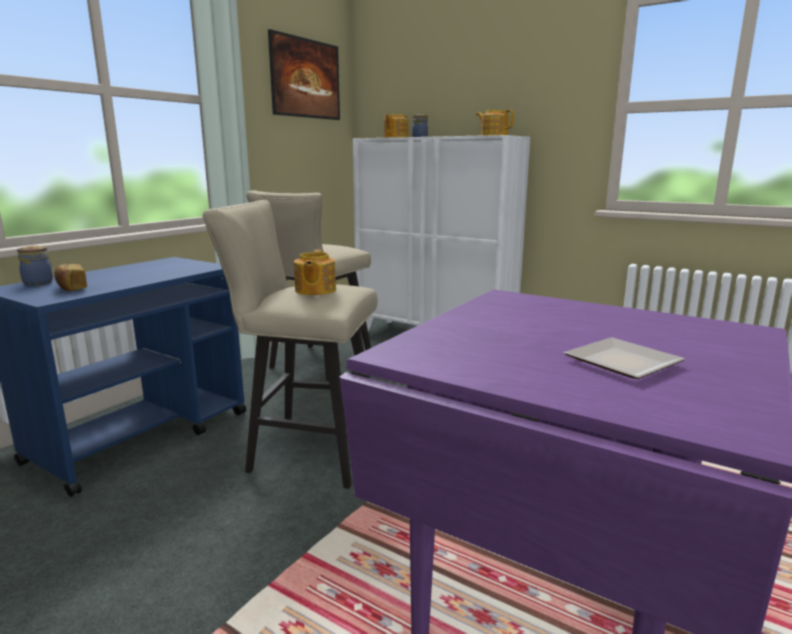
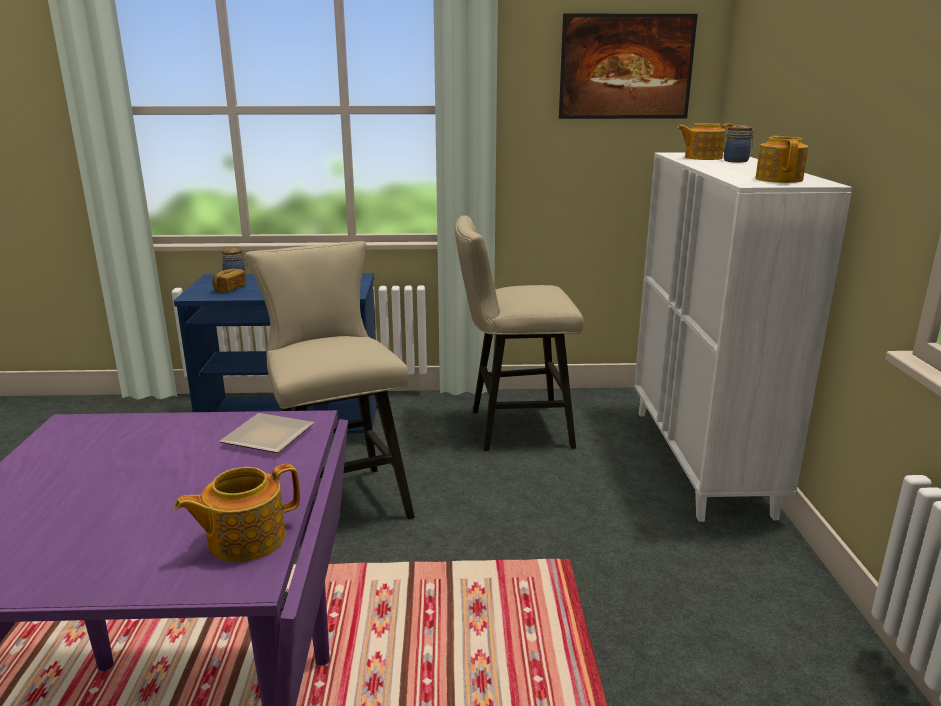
camera: 55 degrees right, 5 degrees up
teapot [294,250,336,295] -> teapot moved to [174,464,300,562]
plate [564,337,685,379] -> plate moved to [219,413,314,453]

